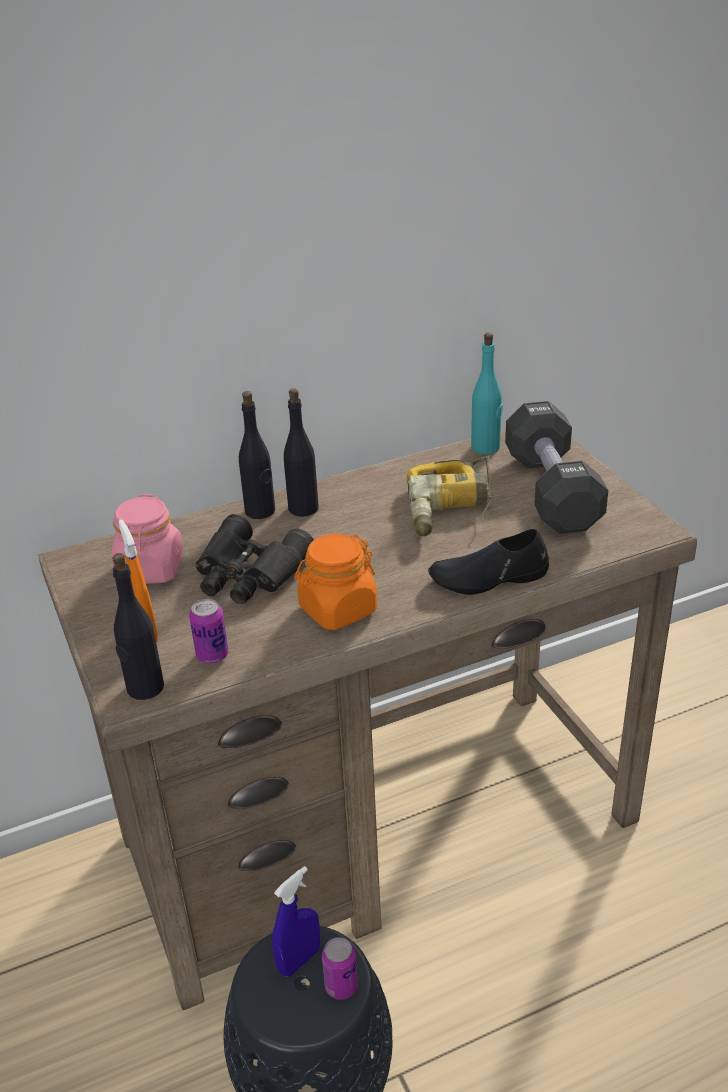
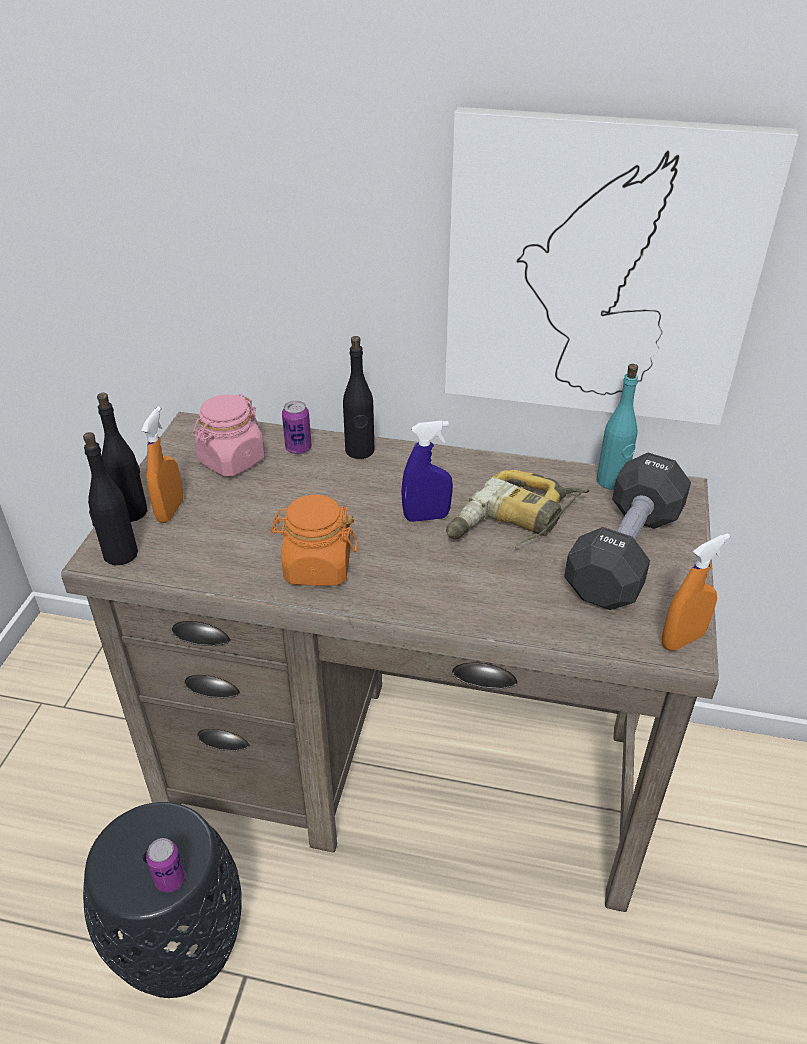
camera: 35 degrees right, 5 degrees up
can [189,599,229,664] -> can moved to [282,401,312,454]
black binoculars [196,514,314,604] -> none
blue spray bottle [272,866,320,976] -> blue spray bottle moved to [401,421,453,522]
black bottle [284,388,319,517] -> black bottle moved to [97,393,147,522]
black shoe [428,529,549,595] -> none
none -> picture [445,107,798,425]
none -> orange spray bottle [662,533,730,651]

